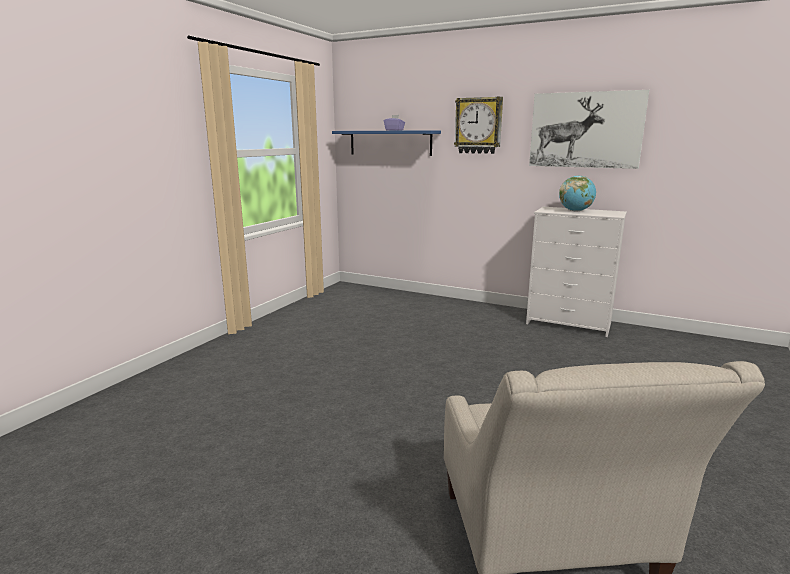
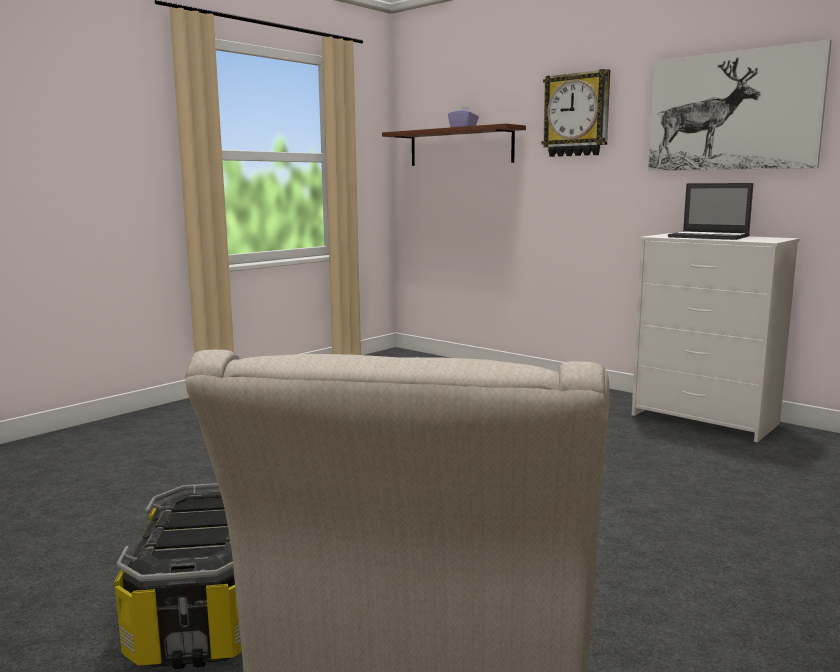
camera: 15 degrees right, 5 degrees down
blue shelf [332,130,441,156] -> brown shelf [382,123,526,166]
globe [559,175,596,211] -> laptop [668,183,754,240]
none -> storage box [114,483,242,669]

